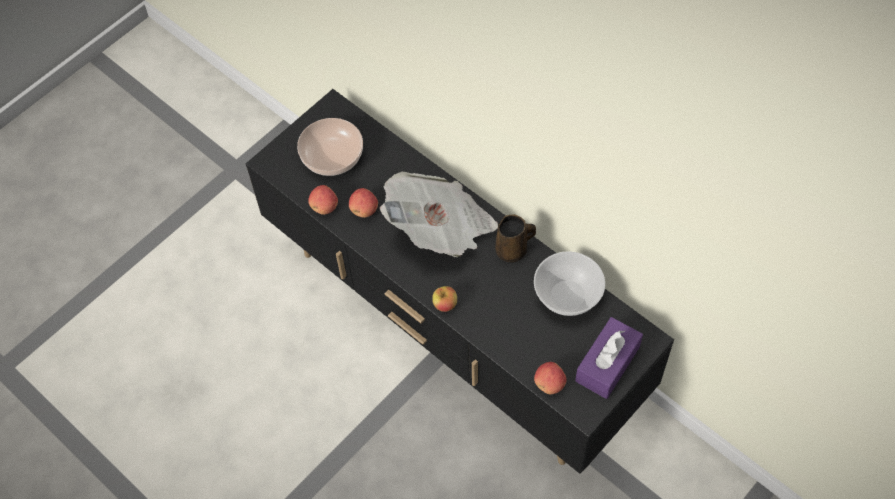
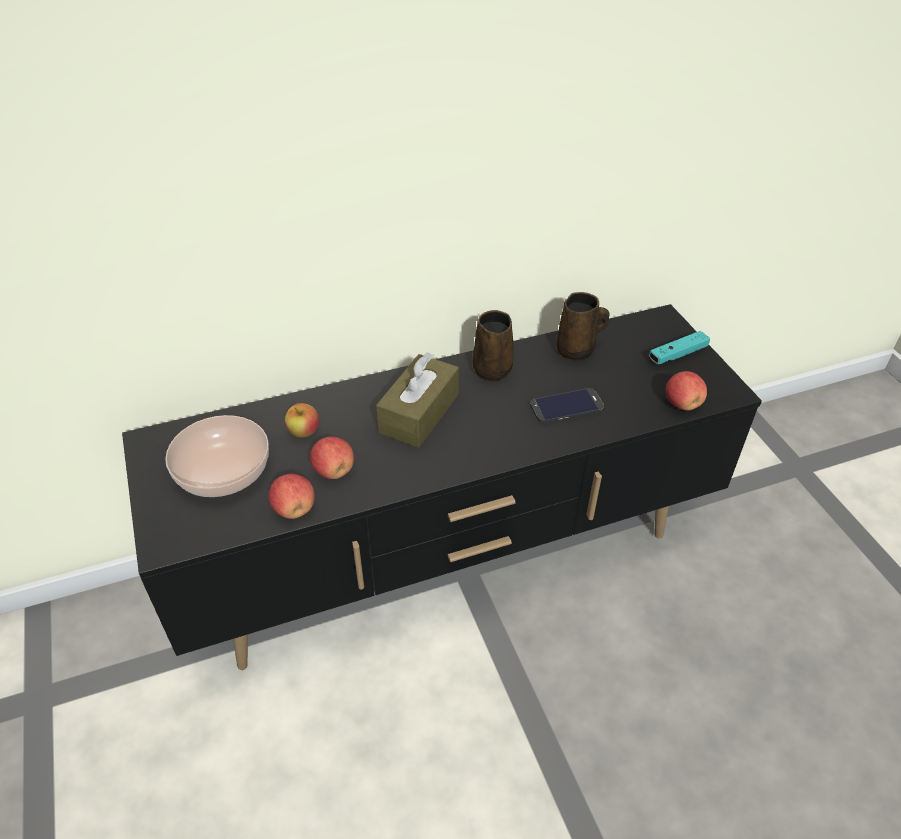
camera: 65 degrees left, 15 degrees down
newspaper [380,172,498,257] -> brown tissue box [376,352,459,448]
apple [432,286,457,312] -> apple moved to [285,403,319,438]
bowl [534,251,605,316] -> brown mug [556,292,609,360]
purple tissue box [575,317,643,399] -> turquoise game controller [649,331,710,365]
none -> phone [530,388,604,423]

